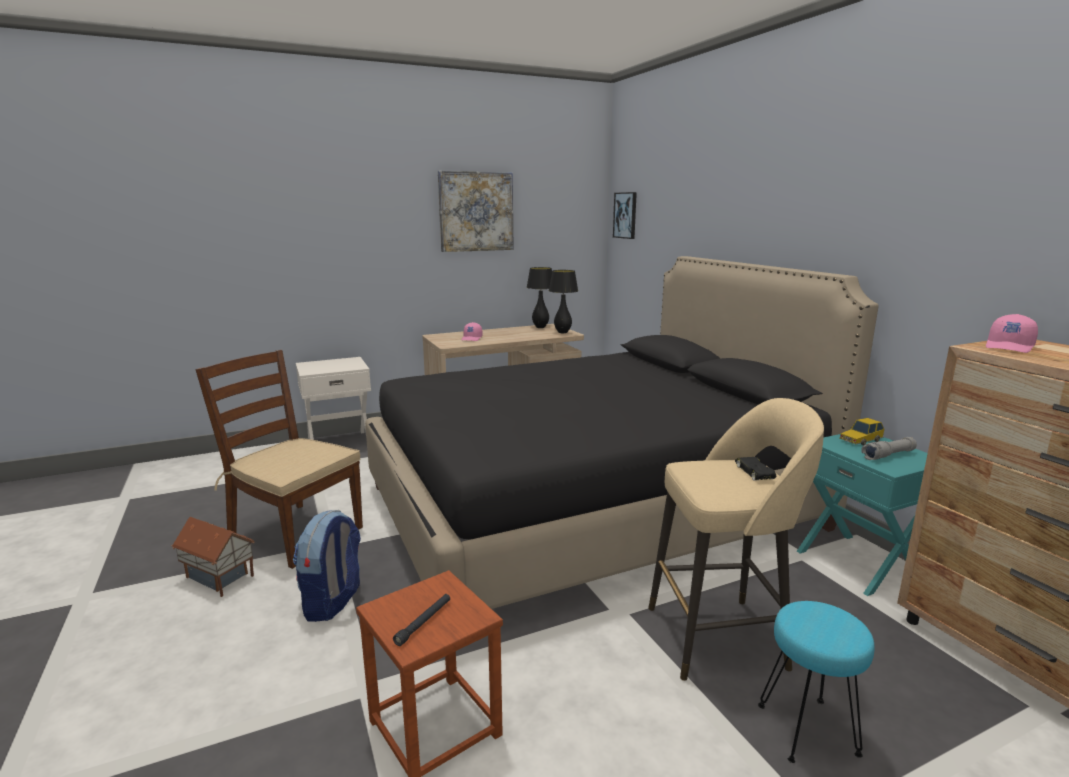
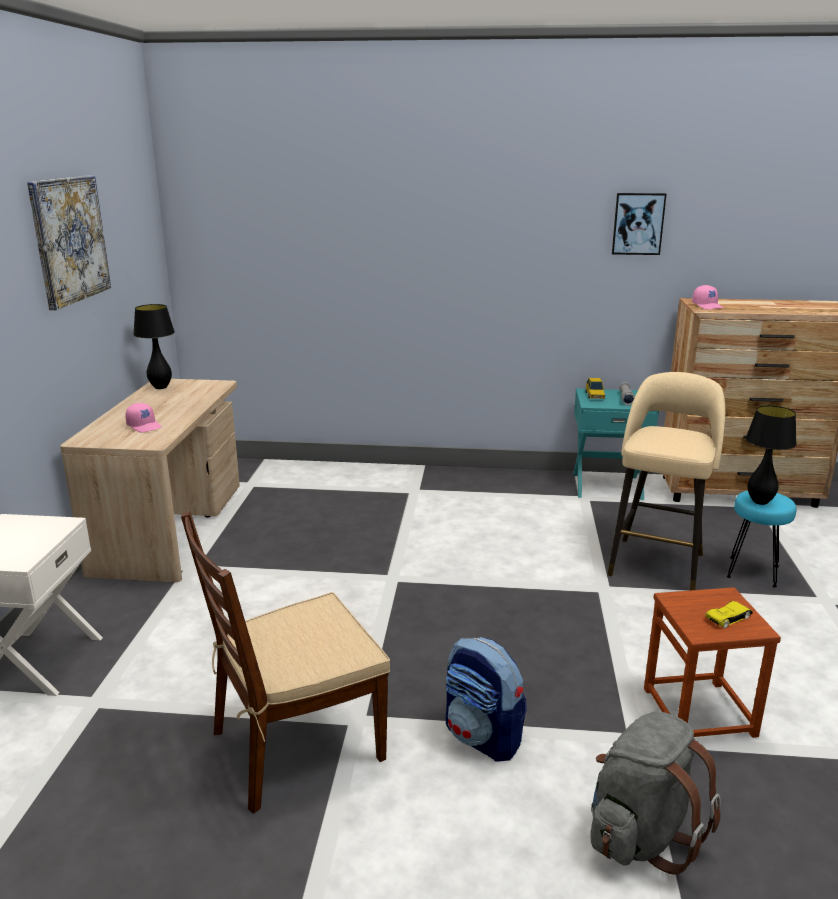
camera: 60 degrees left, 5 degrees up
toy house [172,517,255,597] -> none
black bed [365,256,879,609] -> none
black flashlight [393,594,450,646] -> yellow toy car [705,601,753,628]
black table lamp [549,270,578,333] -> black table lamp moved to [746,406,797,505]
picture [613,192,637,239] -> picture moved to [612,193,667,255]
black toy car [735,457,776,481] -> none
none -> grey backpack [590,711,721,875]

